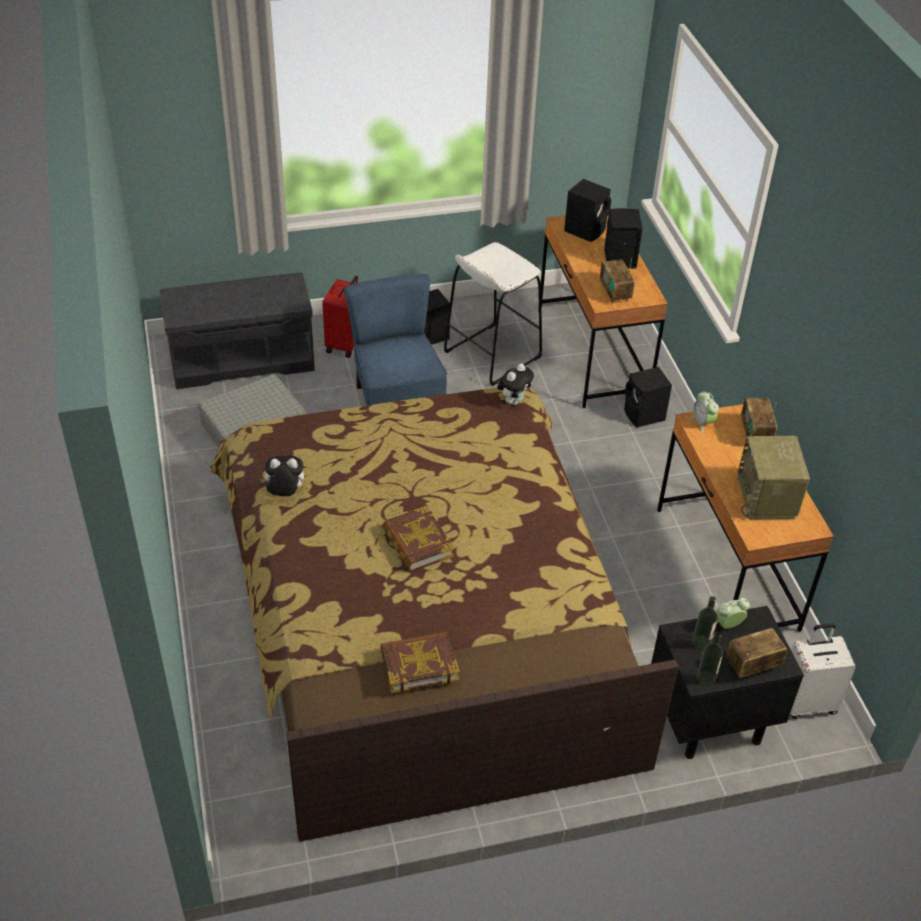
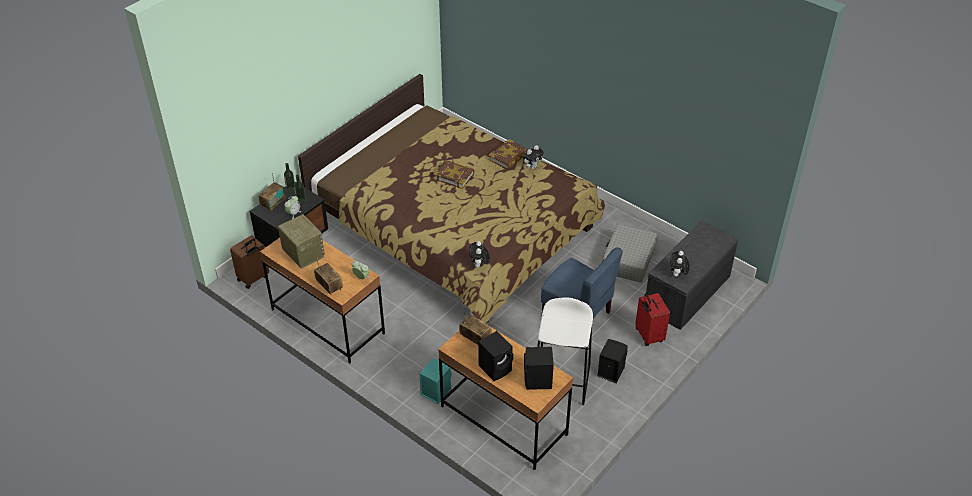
camera: 145 degrees right, 0 degrees up
book [381,632,460,693] -> book moved to [489,139,528,170]
black speaker [624,367,672,427] -> turquoise speaker [419,358,452,404]
white suitcase [790,623,856,719] -> brown suitcase [230,235,269,289]
none -> plush toy [670,251,690,277]

